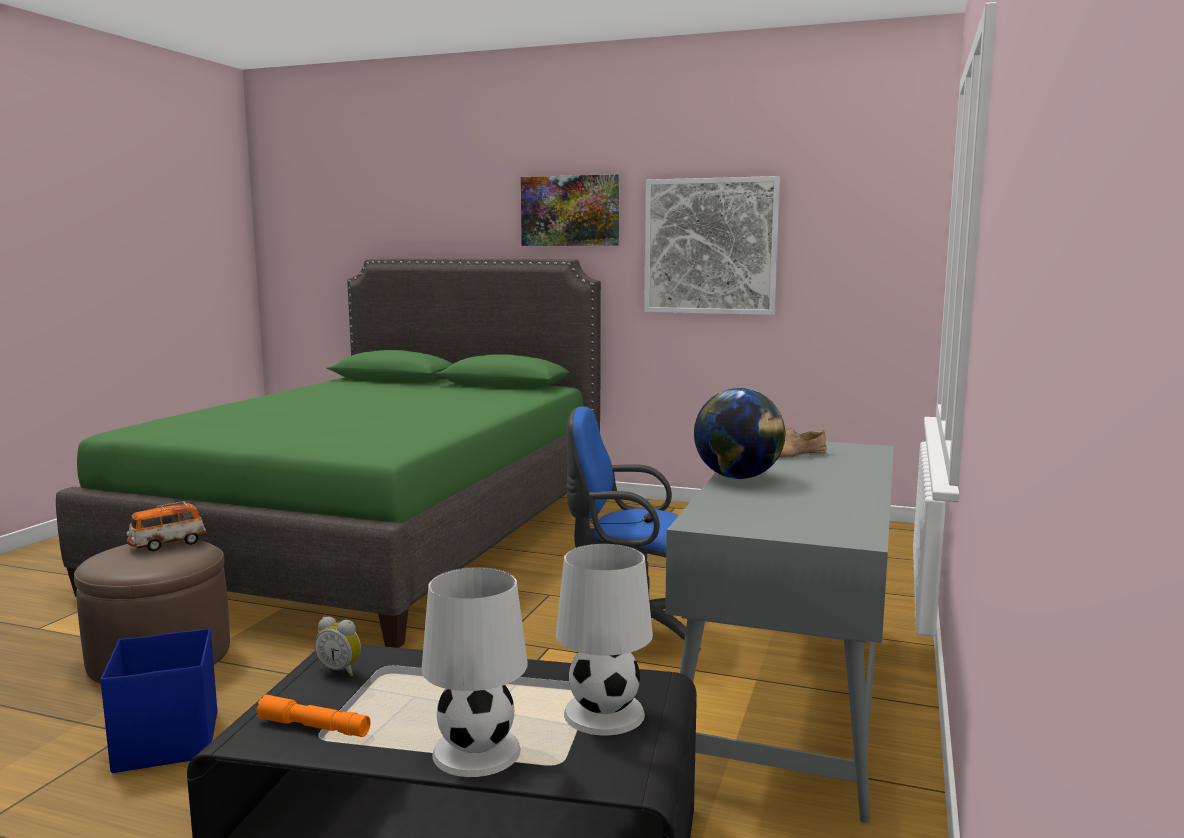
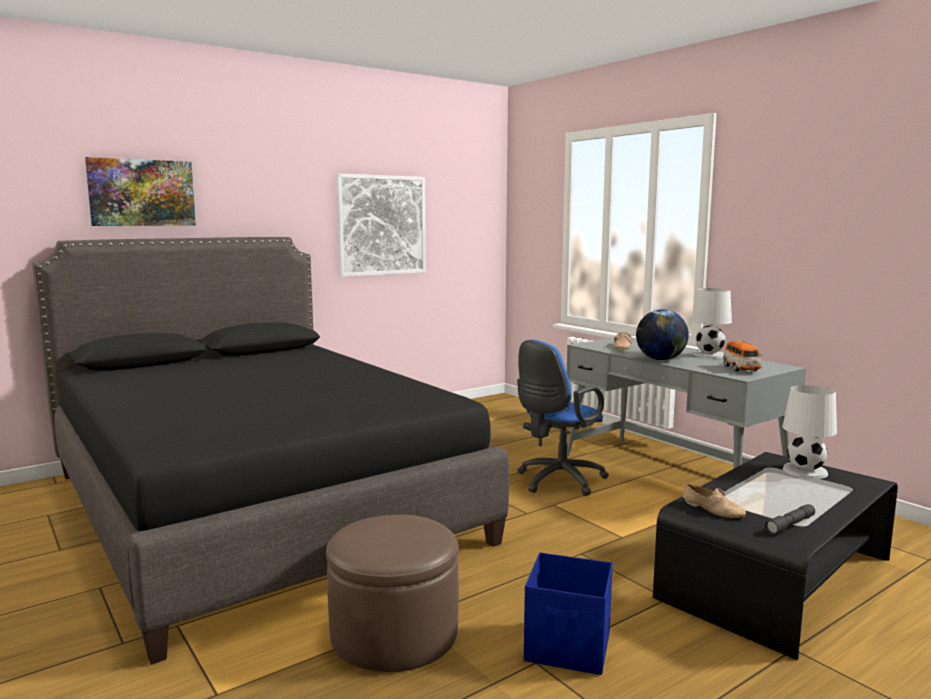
camera: 55 degrees left, 0 degrees up
green bed [56,259,601,648] -> black bed [32,237,509,665]
toy car [127,501,207,551] -> toy car moved to [723,340,762,371]
orange flashlight [256,695,370,737] -> grey flashlight [764,504,815,535]
alarm clock [314,617,361,676] -> beige shoe [683,483,746,518]
white table lamp [422,567,528,777] -> white table lamp moved to [692,288,732,358]
picture [521,174,619,246] -> picture moved to [85,157,196,226]

